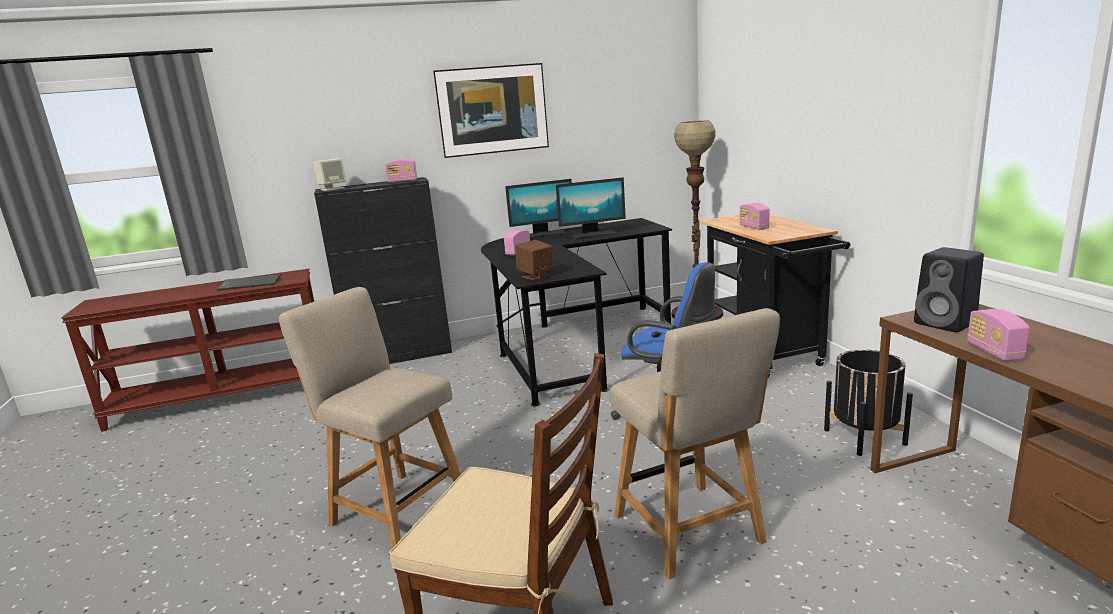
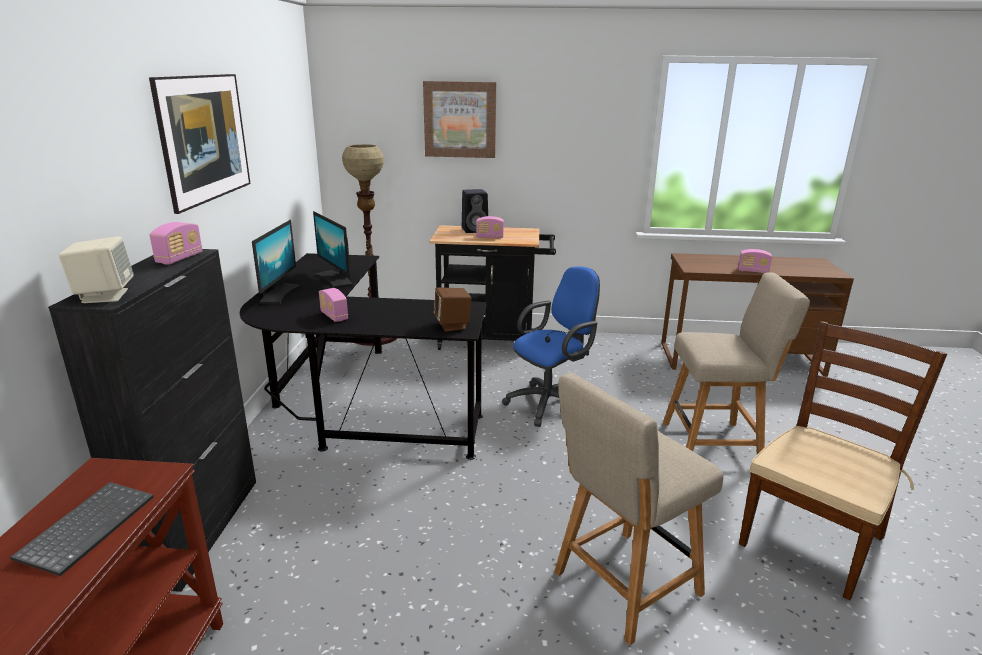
camera: 70 degrees left, 5 degrees up
monitor [556,177,626,240] -> monitor turned 135 degrees clockwise [313,211,353,288]
black planter [824,350,913,456] -> none
black speaker [914,247,984,332] -> black speaker moved to [462,189,488,233]
none -> picture [423,81,496,158]

